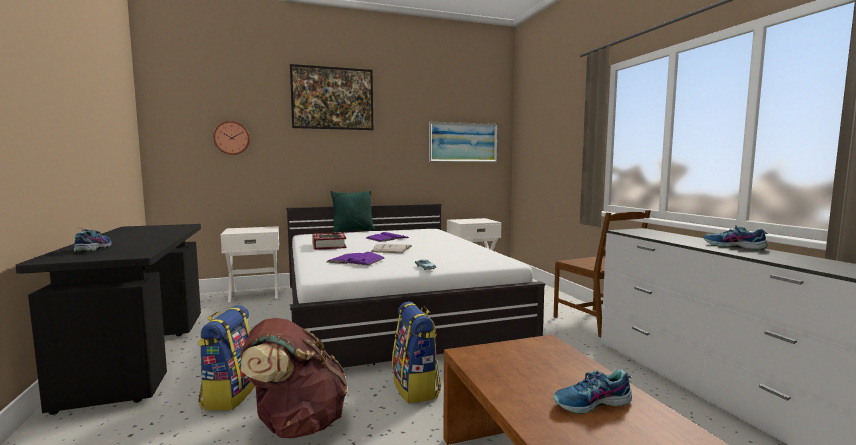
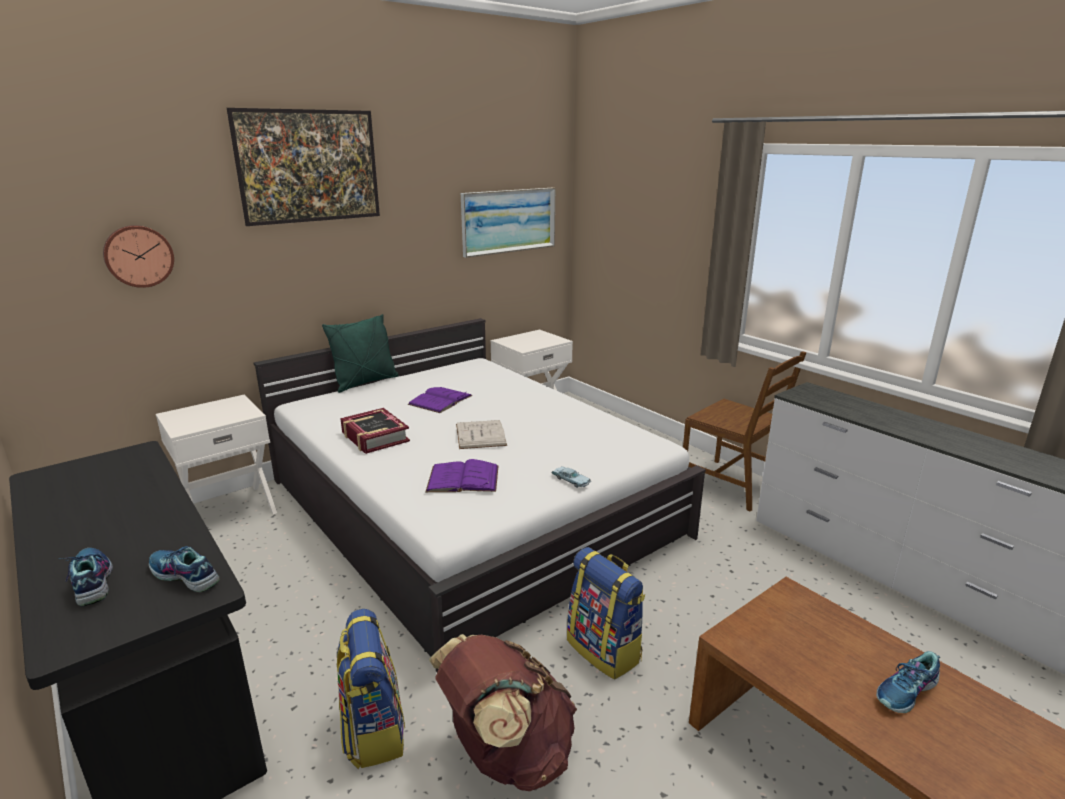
camera: 20 degrees left, 15 degrees up
shoe [703,226,768,250] -> shoe moved to [149,546,219,592]

